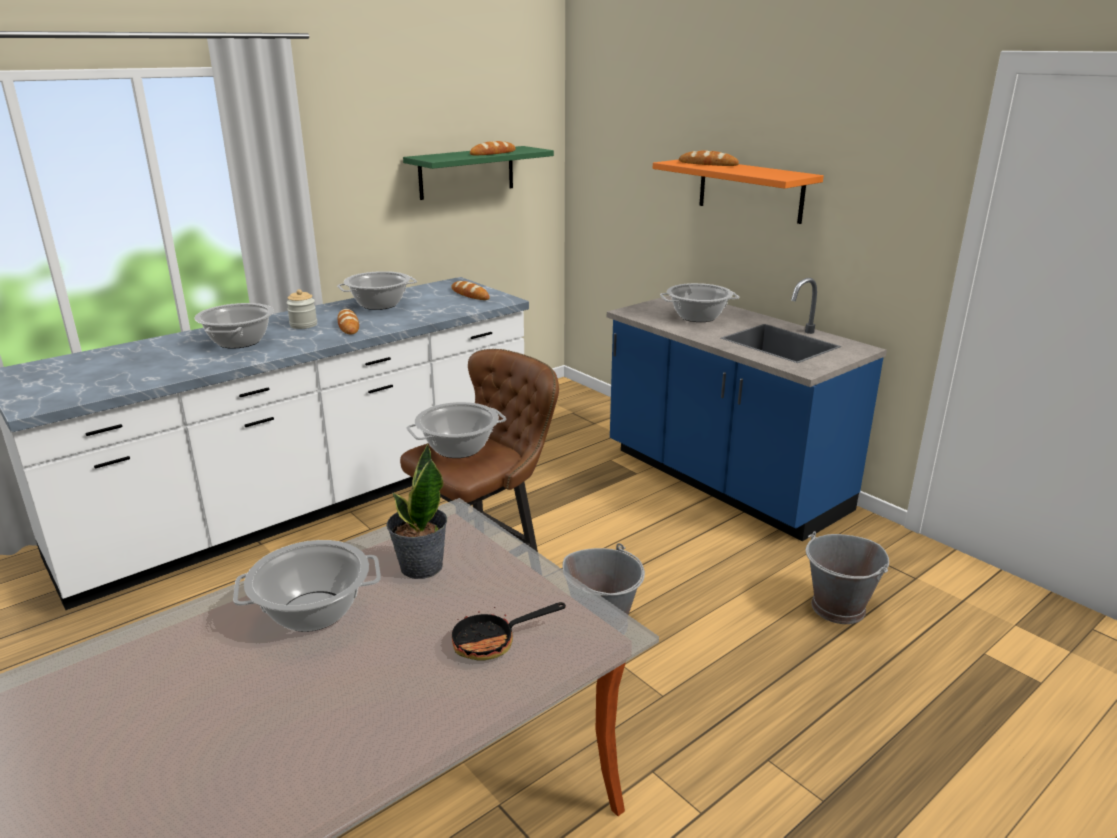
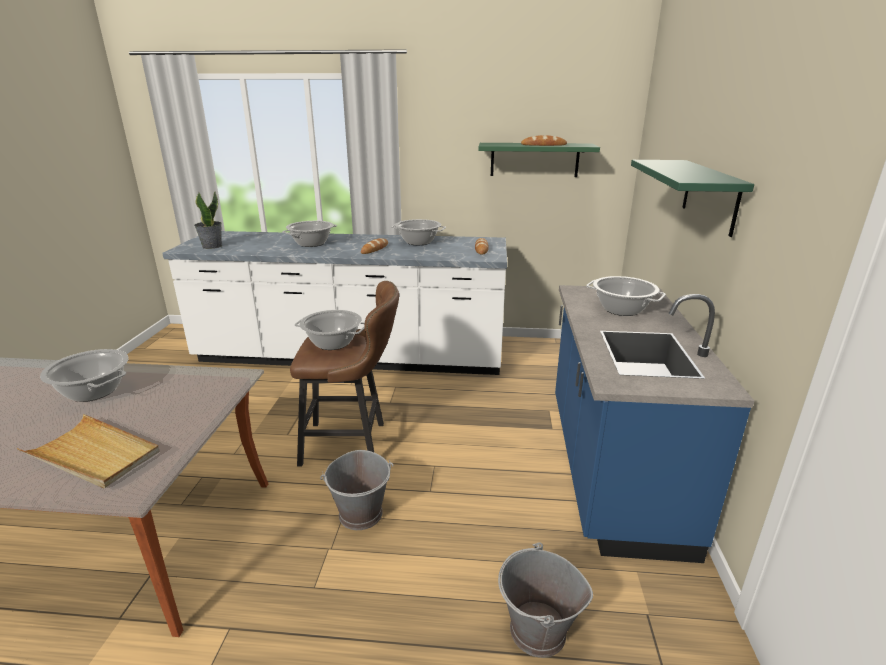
camera: 45 degrees right, 0 degrees up
jar [286,289,317,329] -> none
potted plant [386,443,447,579] -> potted plant moved to [194,192,222,249]
frying pan [452,602,566,661] -> beige tray [17,414,160,488]
orange shelf [653,159,824,224] -> green shelf [631,160,754,237]
bread [679,150,739,166] -> none

